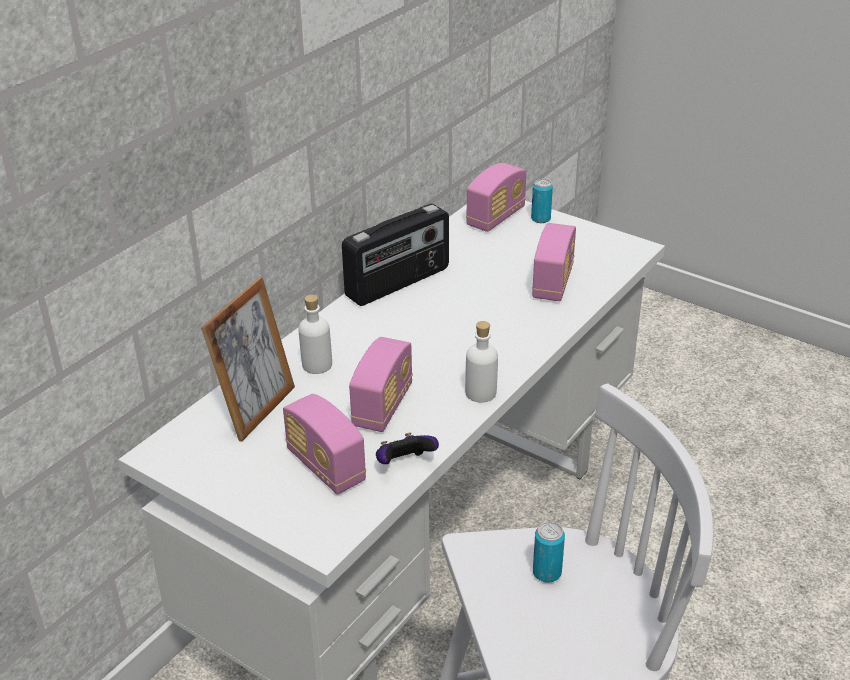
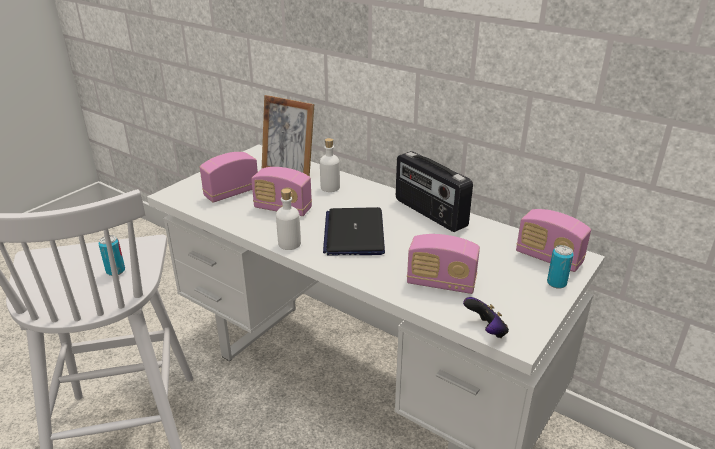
camera: 90 degrees right, 5 degrees down
game controller [376,432,439,464] -> game controller moved to [463,297,509,338]
none -> laptop [323,207,385,255]

